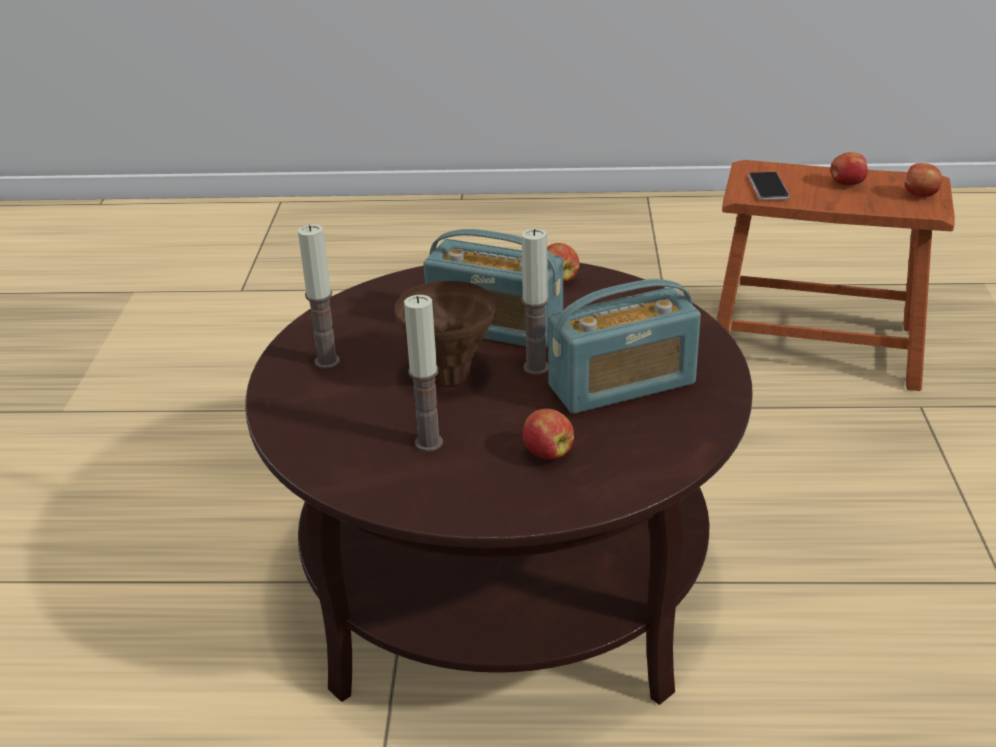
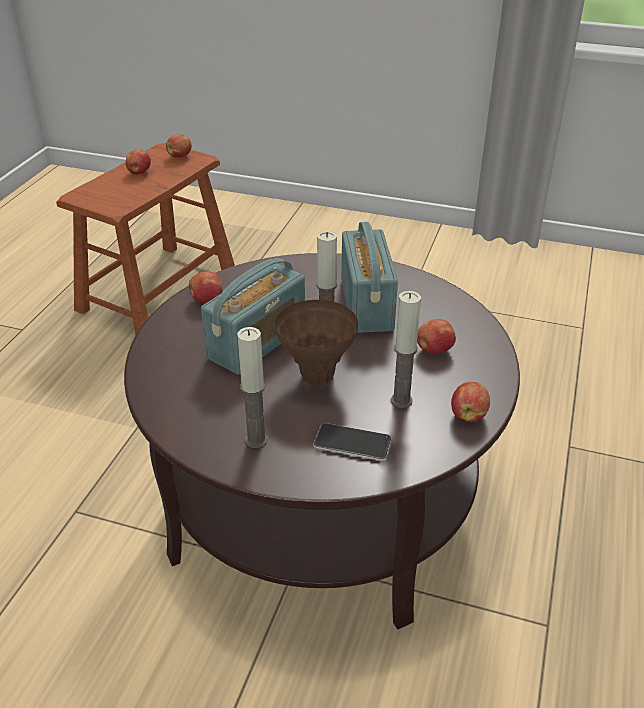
camera: 75 degrees left, 5 degrees up
phone [748,172,789,200] -> phone moved to [313,423,391,461]
none -> apple [451,382,490,422]

